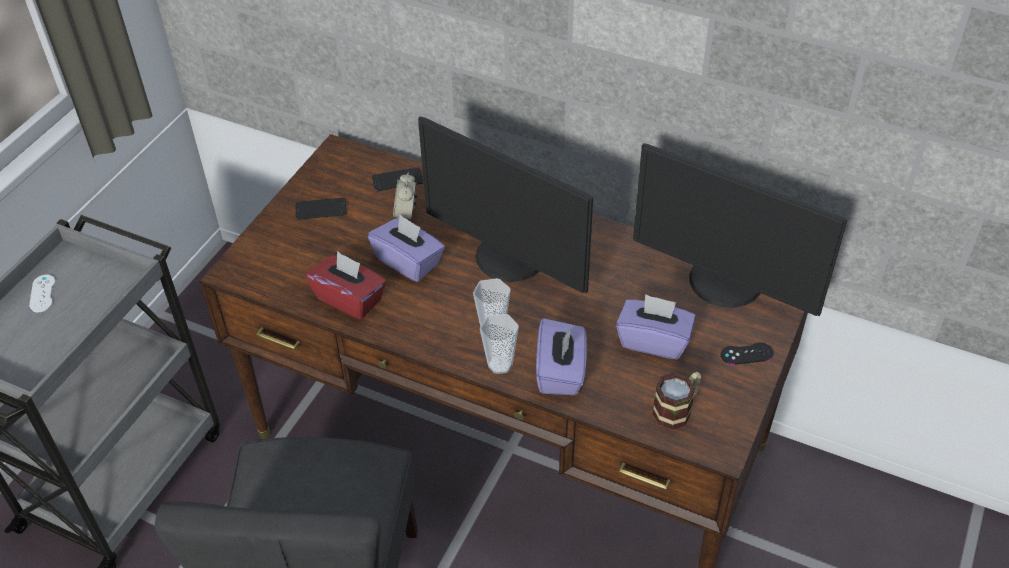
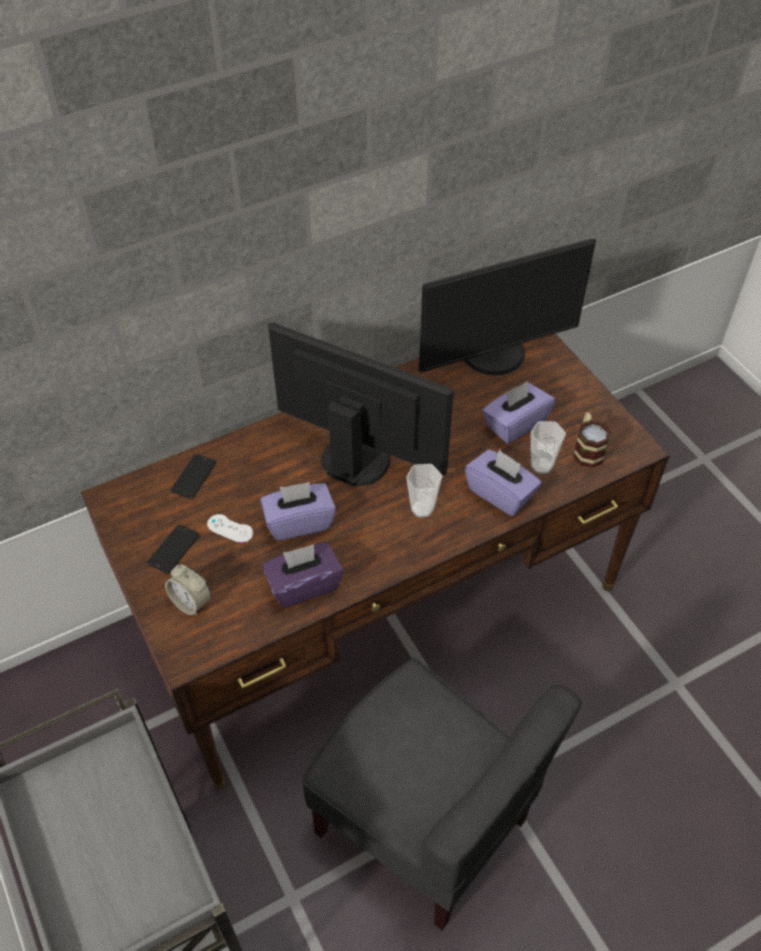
camera: 55 degrees left, 5 degrees up
white game controller [29,275,55,312] -> white game controller moved to [207,514,253,543]
red tissue box [306,251,387,319] -> purple tissue box [262,543,343,607]
alarm clock [393,173,417,219] -> alarm clock moved to [165,564,211,616]
monitor [418,117,593,293] -> monitor turned 135 degrees counterclockwise [268,323,454,486]
cup [480,314,519,374] -> cup moved to [531,421,566,474]
black game controller [721,343,774,365] -> none

